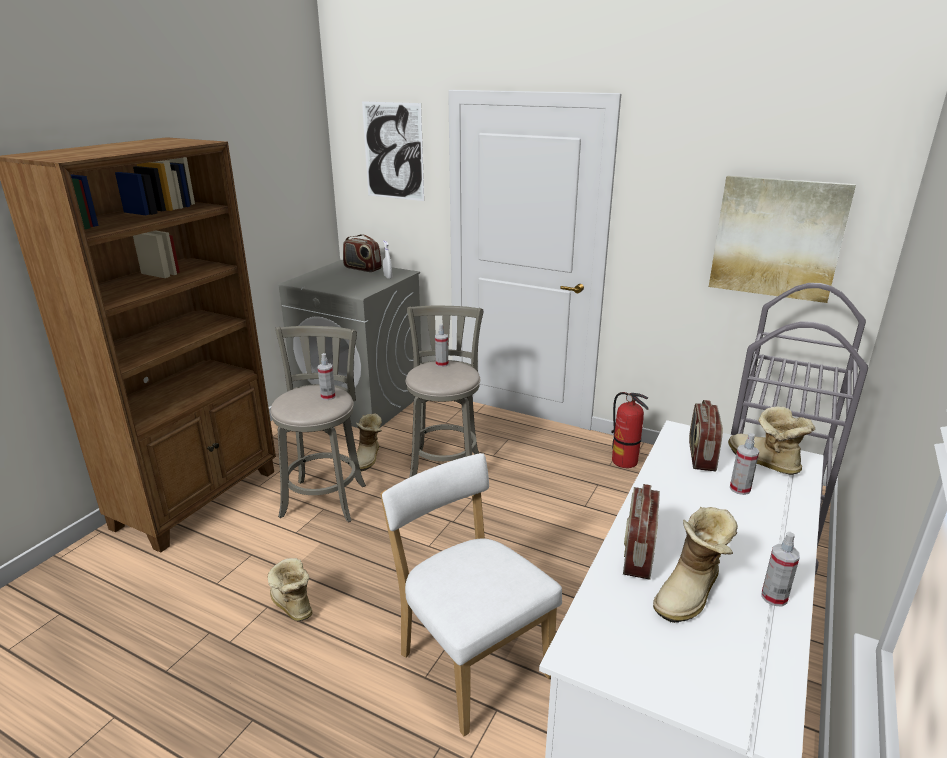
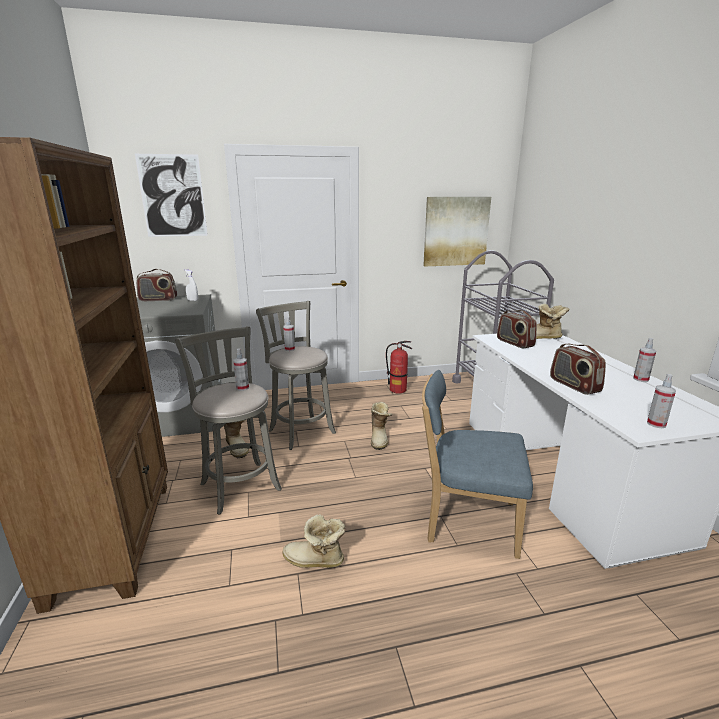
camera: 40 degrees left, 5 degrees down
white chair [380,453,562,736] -> blue chair [422,370,533,559]
boot [653,507,738,623] -> boot moved to [371,402,392,450]
spray bottle [730,433,759,495] -> spray bottle moved to [647,374,676,428]

